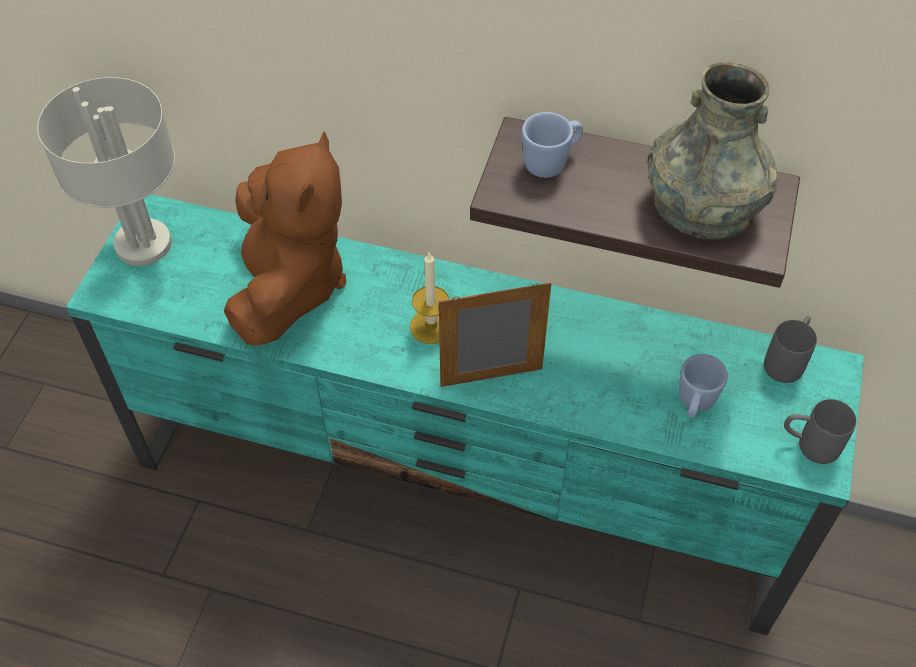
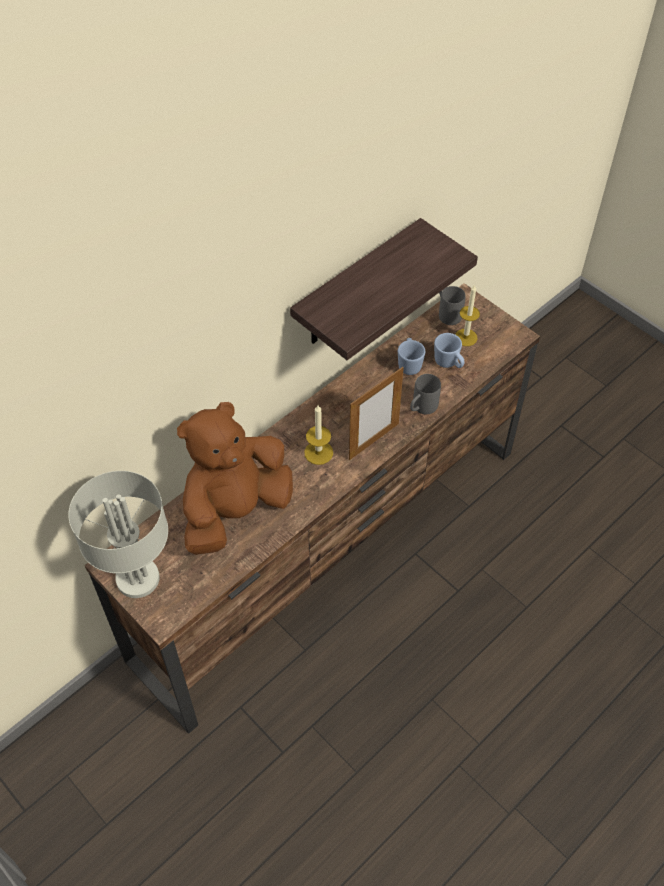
camera: 60 degrees left, 0 degrees up
turquoise tv stand [66,194,864,635] -> brown tv stand [85,283,540,734]
brown plush toy [224,131,346,346] -> brown plush toy turned 75 degrees counterclockwise [177,402,293,555]
picture frame [439,283,551,387] -> picture frame turned 150 degrees counterclockwise [349,367,404,460]
blue mug [522,112,583,178] -> blue mug moved to [398,338,425,375]
grey vase [647,63,777,239] -> none
grey mug [784,399,856,464] -> grey mug moved to [410,374,441,414]
none -> candle [455,284,480,346]

